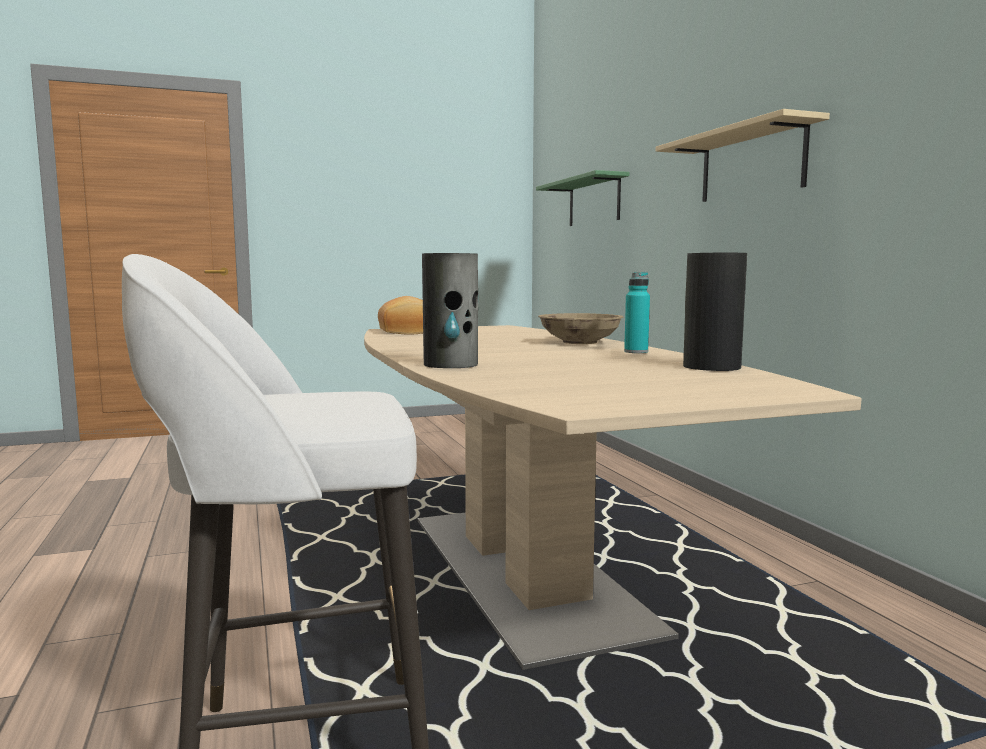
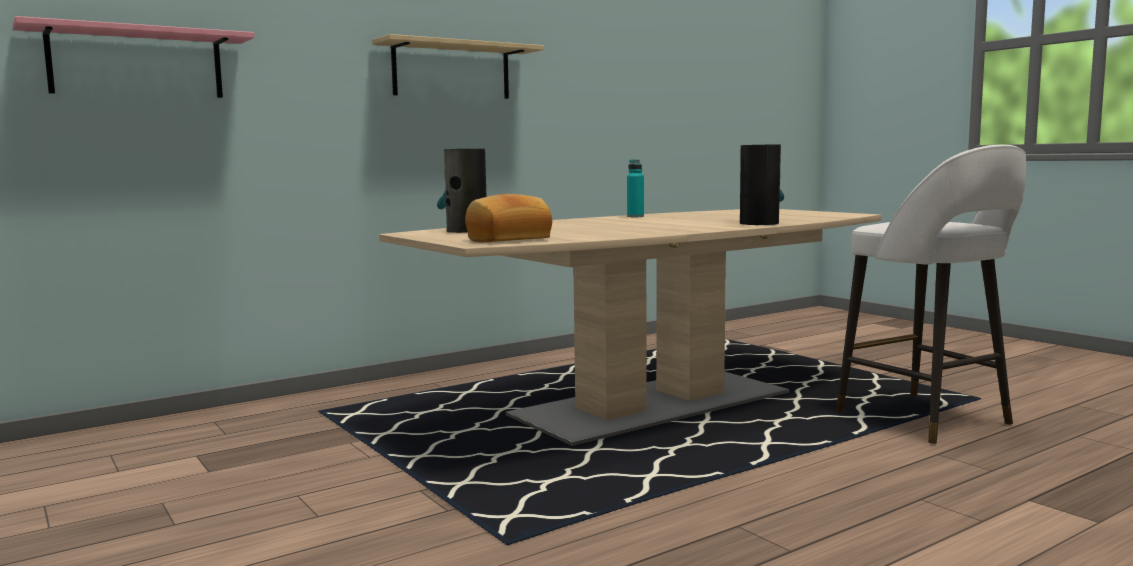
camera: 105 degrees left, 0 degrees up
green shelf [536,170,629,226] -> pink shelf [12,16,255,98]
beige bowl [538,313,623,344] -> none
vase [683,253,747,371] -> vase moved to [437,149,486,233]

